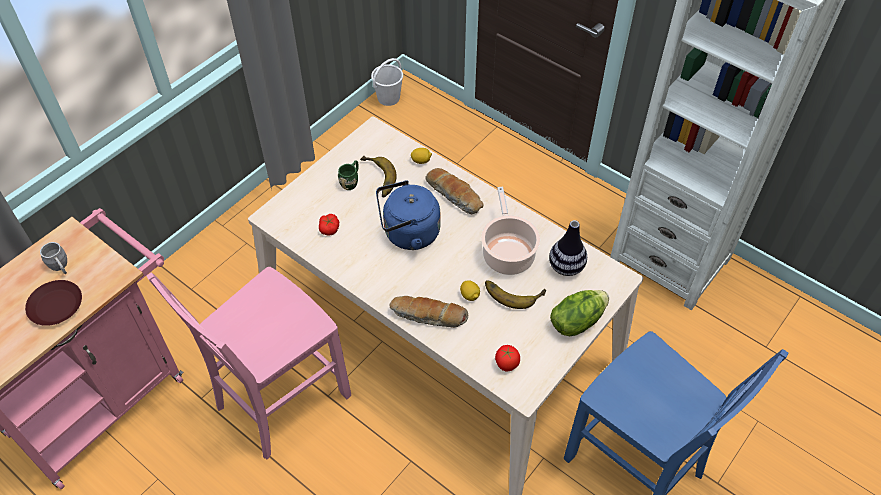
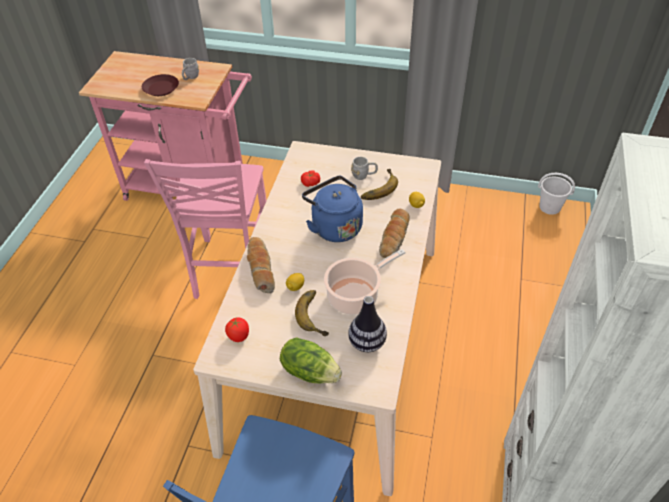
camera: 65 degrees right, 5 degrees down
pink chair [147,267,351,459] -> pink chair turned 105 degrees counterclockwise [144,159,267,299]
green mug [338,161,359,190] -> grey mug [351,157,378,180]

